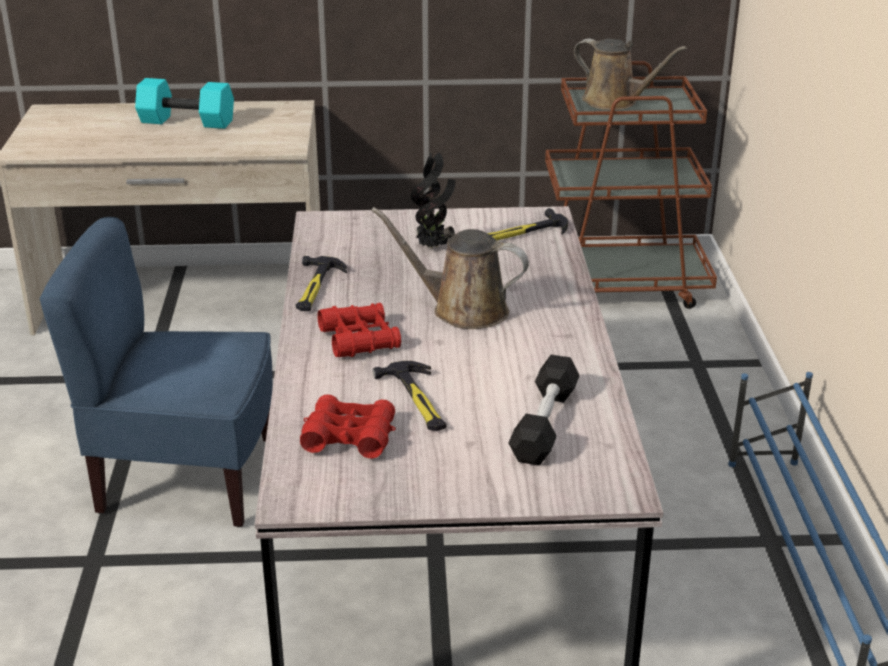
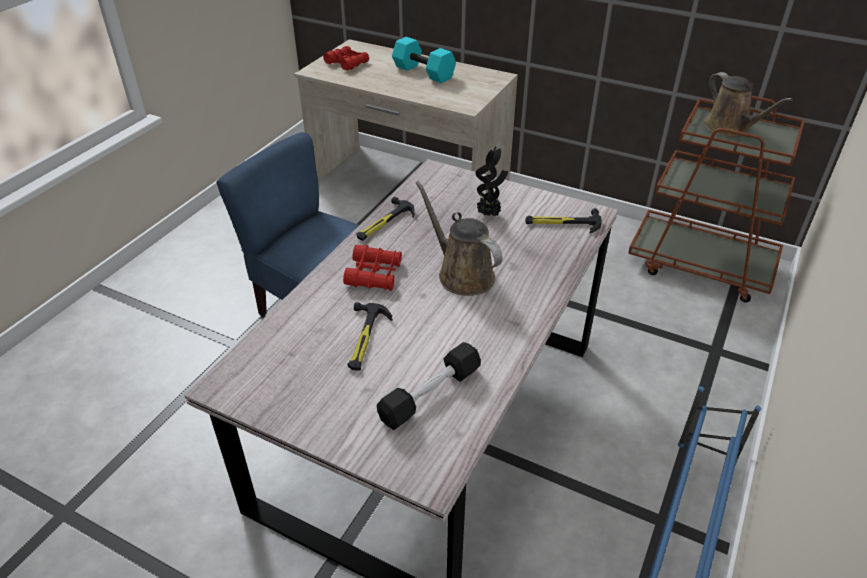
camera: 30 degrees right, 10 degrees up
red binoculars [300,394,396,459] -> red binoculars moved to [323,46,369,70]

